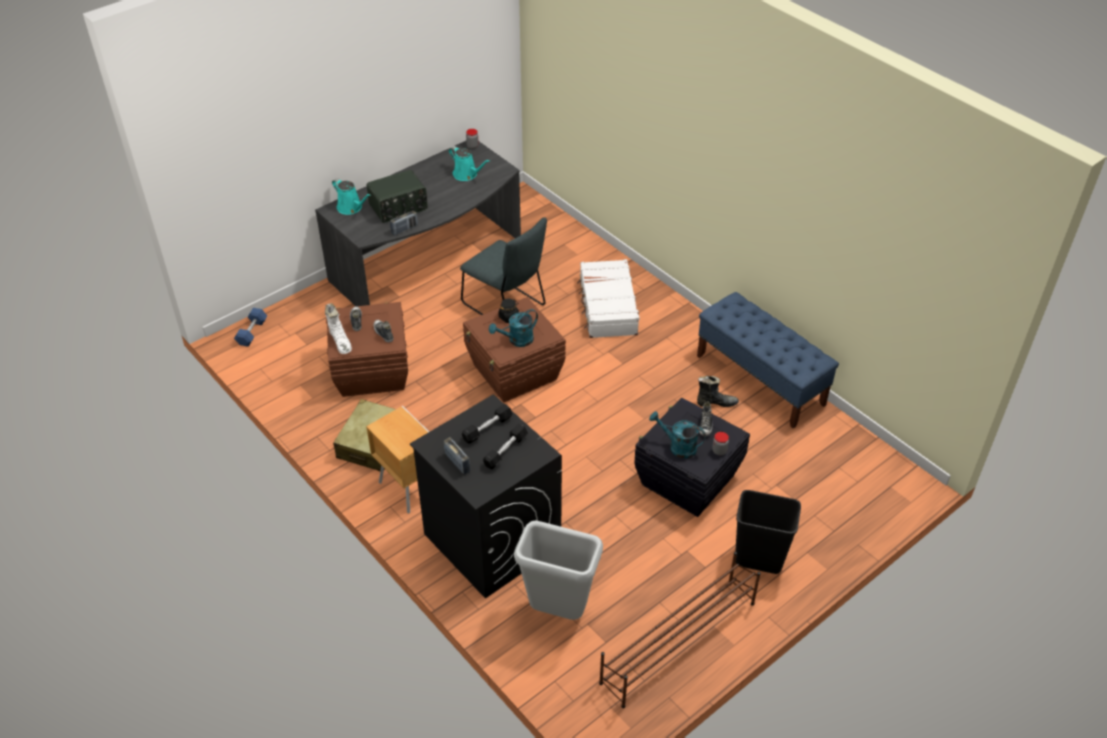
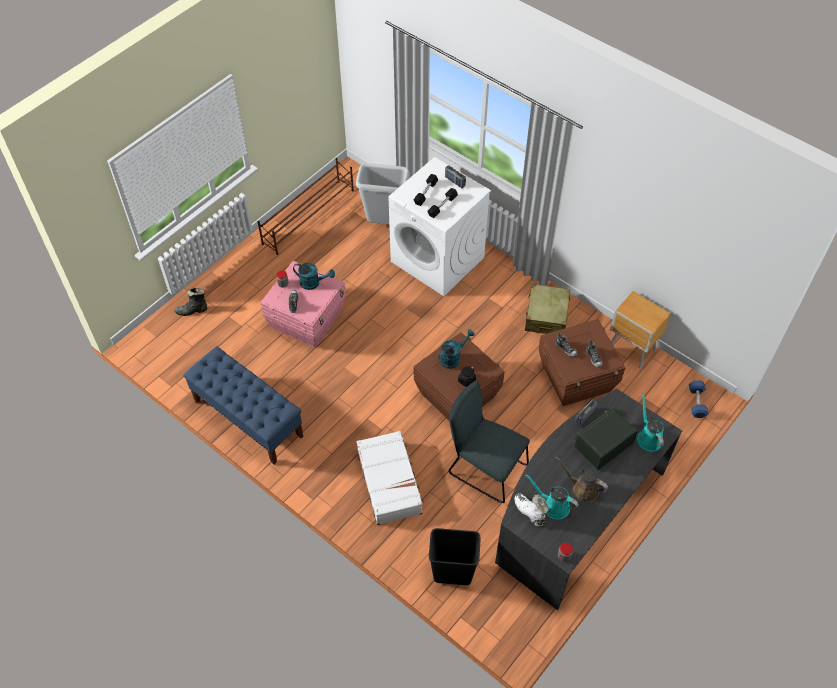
camera: 170 degrees right, 10 degrees up
white boot [325,303,352,354] -> white boot moved to [515,493,549,526]
turquoise watering can [332,178,371,215] -> turquoise watering can turned 45 degrees clockwise [637,393,664,452]
brown nightstand [366,406,429,513] -> brown nightstand moved to [610,291,671,369]
black washing machine [410,394,562,599] -> white washing machine [388,157,491,296]
black storage box [634,398,750,517] -> pink storage box [260,261,346,348]
black boot [697,376,739,407] -> black boot moved to [174,288,207,316]
black trash can [735,490,801,574] -> black trash can moved to [429,528,481,585]
none -> brown watering can [555,456,608,502]

